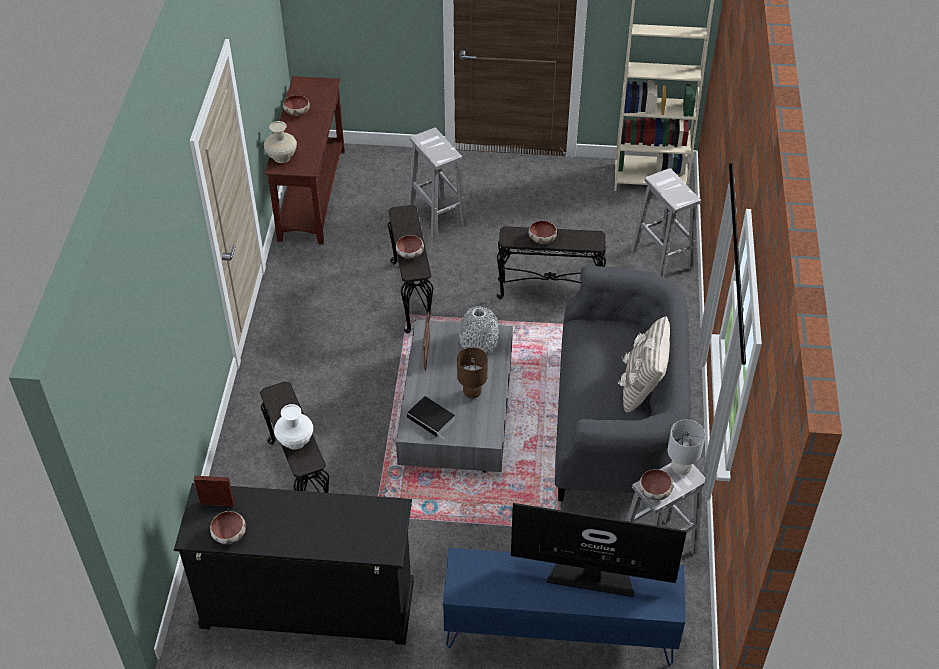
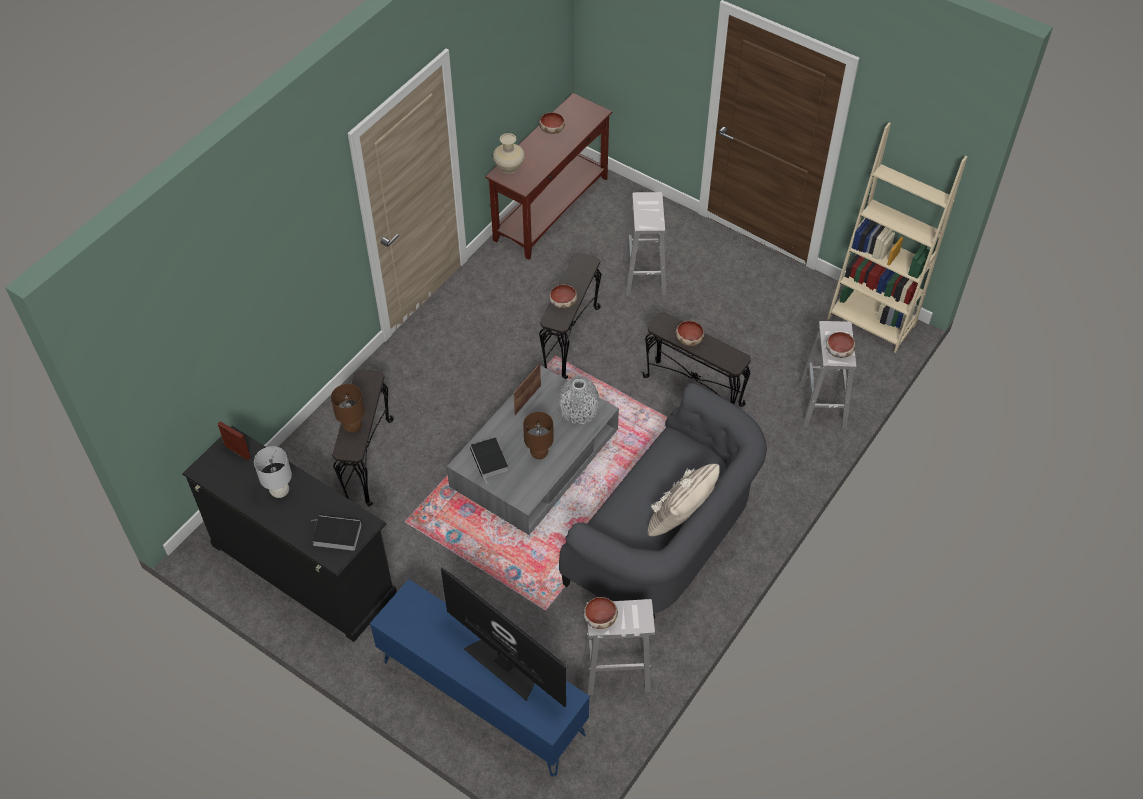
camera: 30 degrees right, 5 degrees up
bowl [210,511,246,544] -> bowl moved to [826,332,855,358]
white vase [274,404,313,450] -> brown table lamp [331,384,365,433]
grey table lamp [667,420,705,475] -> grey table lamp moved to [254,446,292,498]
none -> book [312,515,362,551]

